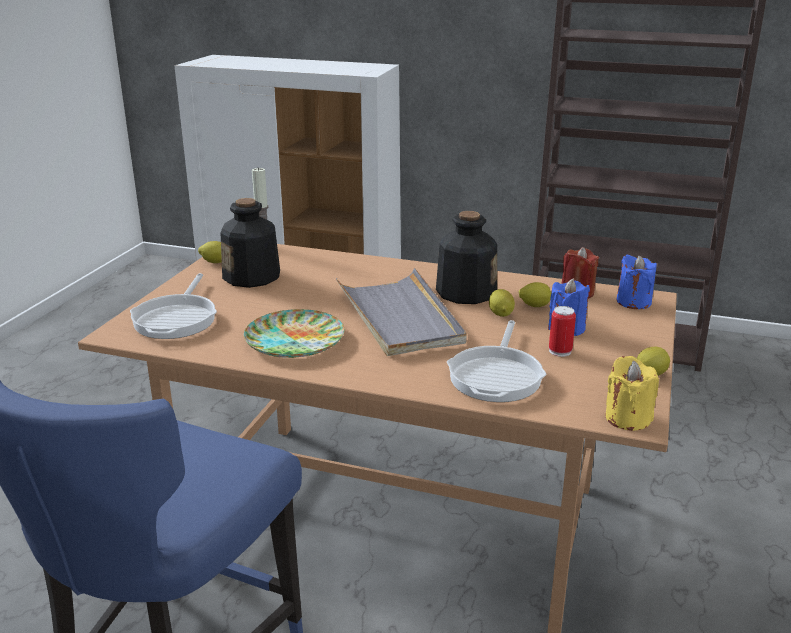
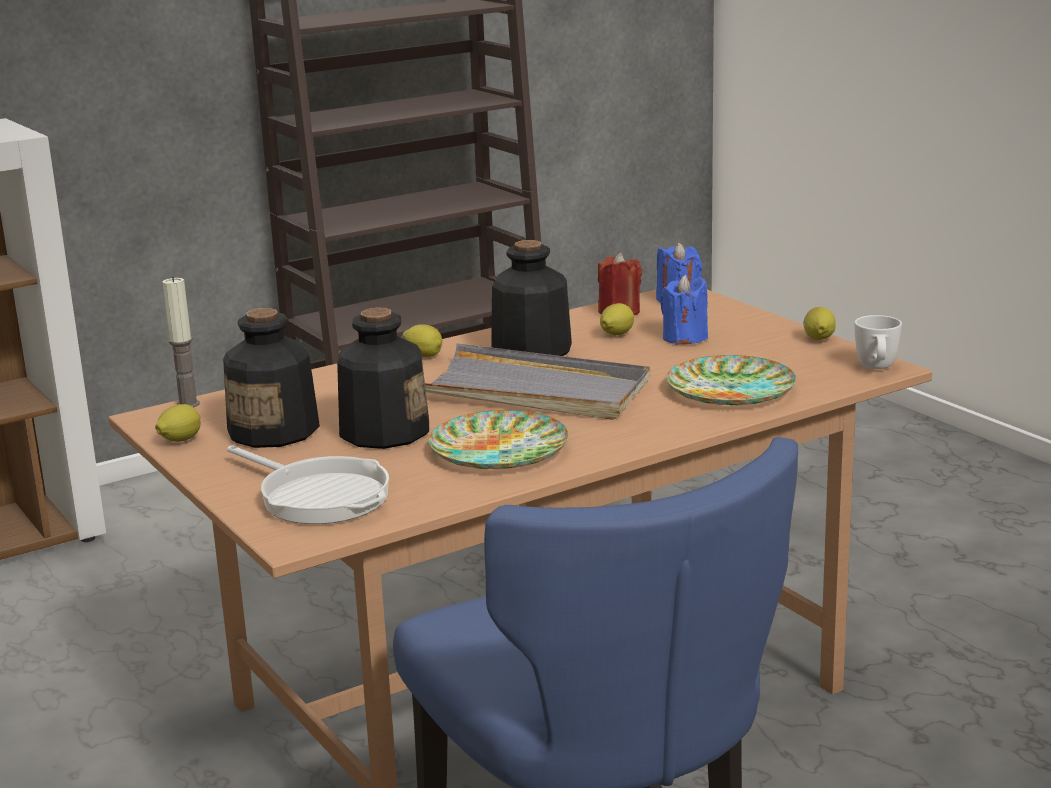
camera: 50 degrees left, 5 degrees down
frying pan [447,320,546,402] -> plate [666,355,796,405]
lemon [489,289,515,317] -> lemon moved to [403,324,442,357]
can [549,306,576,357] -> none
yellow candle [605,356,659,431] -> white mug [855,315,902,369]
none -> bottle [337,307,429,449]

